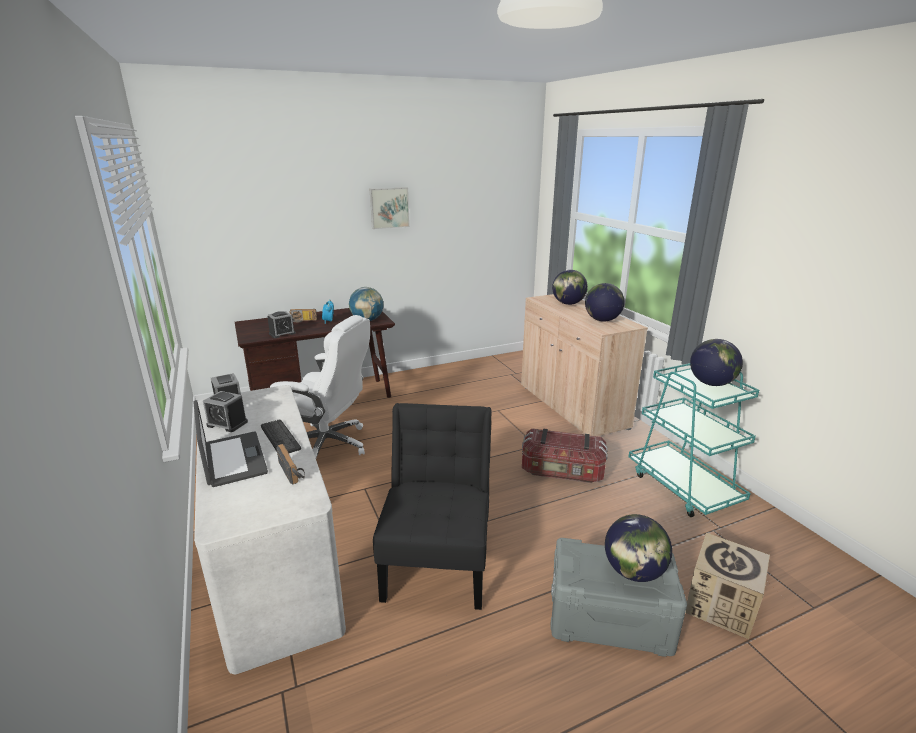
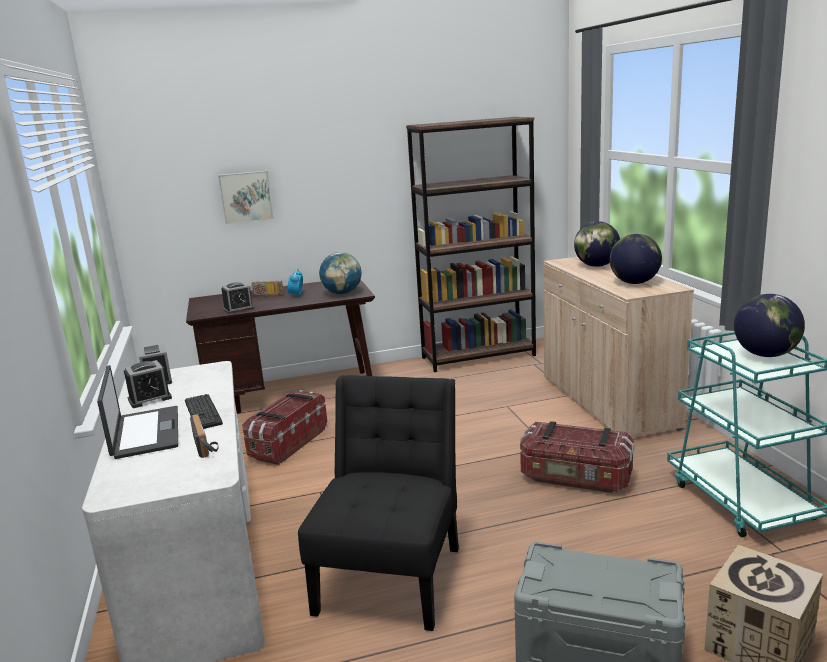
camera: 10 degrees right, 5 degrees down
alarm clock [203,391,248,432] -> alarm clock turned 60 degrees counterclockwise [124,360,172,408]
white office chair [270,315,370,458] -> storage box [242,390,327,465]
picture [370,187,410,229] -> picture moved to [218,171,274,224]
globe [605,514,672,582] -> none
none -> brown bookcase [406,117,536,372]

